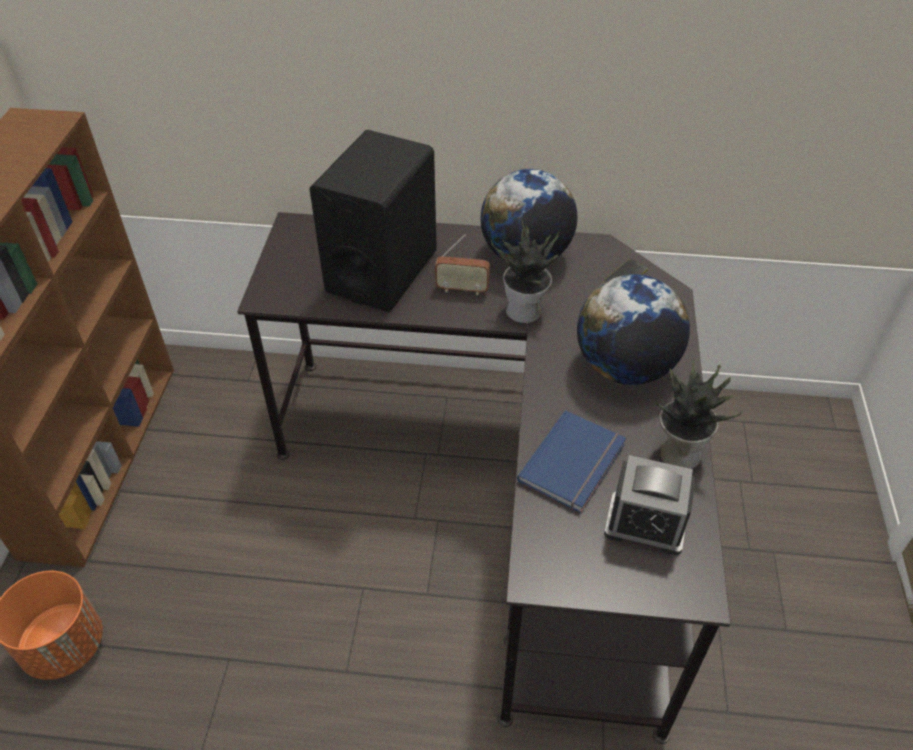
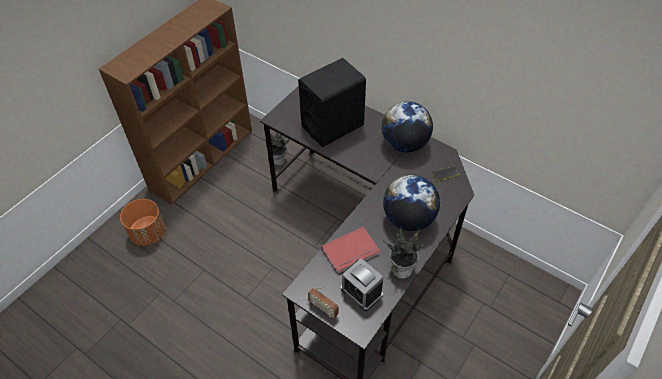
camera: 30 degrees right, 5 degrees up
radio [435,234,490,295] -> radio moved to [308,287,339,318]
potted plant [491,220,559,323] -> potted plant moved to [265,132,290,165]
blue book [517,410,626,513] -> red book [322,227,380,274]

